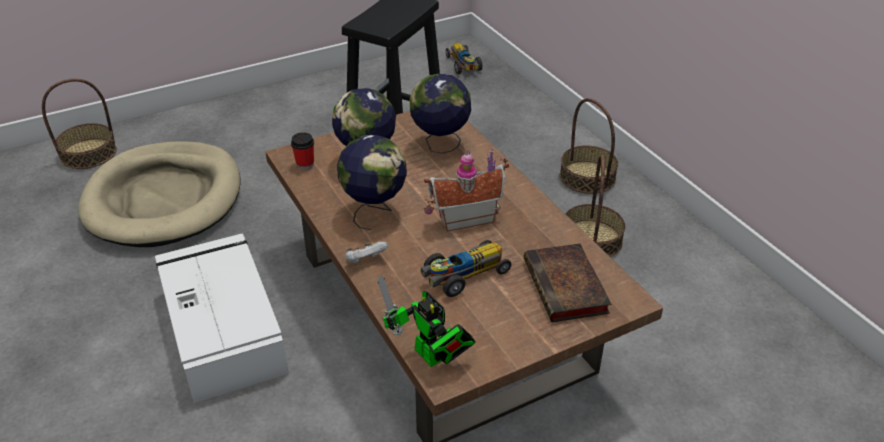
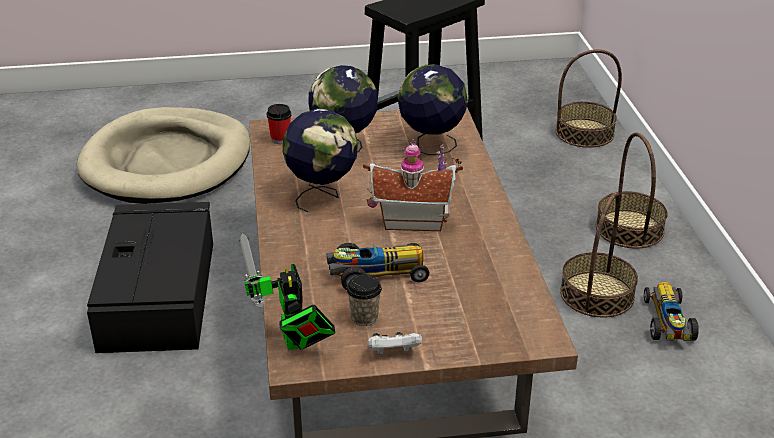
camera: 20 degrees right, 5 degrees down
basket [42,78,117,169] -> basket moved to [555,49,622,148]
white storage box [155,233,289,403] -> black storage box [87,202,213,353]
white game controller [345,242,388,264] -> white game controller moved to [368,332,422,354]
toy car [446,43,483,74] -> toy car moved to [644,282,699,341]
book [524,244,611,322] -> none
none -> cup [346,274,382,326]

